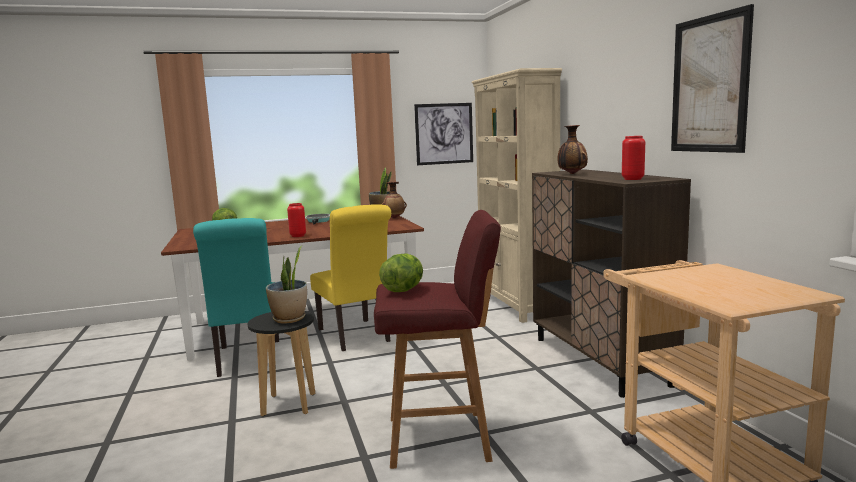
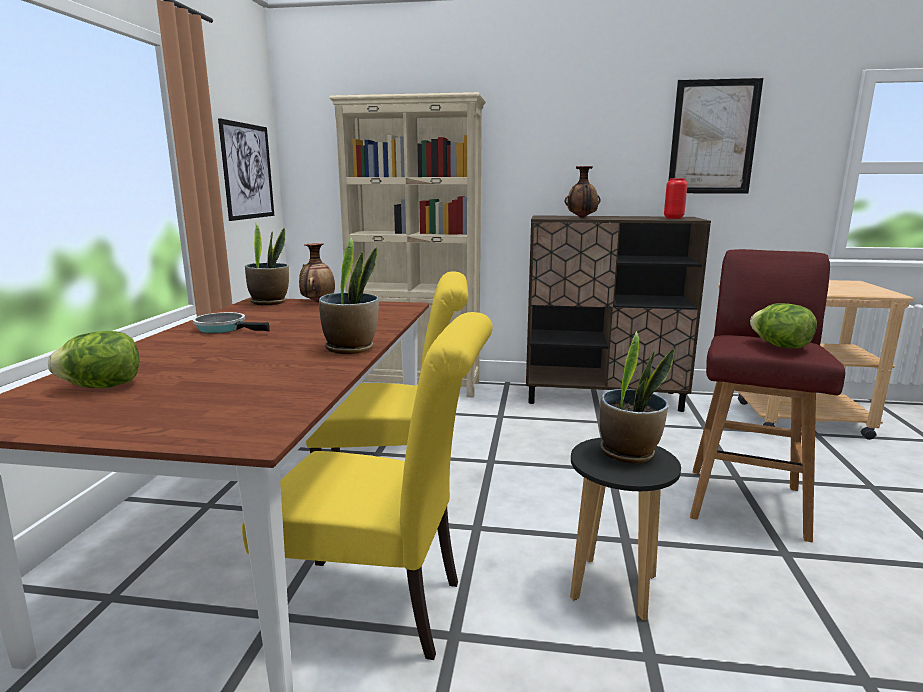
camera: 65 degrees left, 5 degrees up
turquoise chair [193,218,279,377] -> yellow chair [242,312,493,660]
red vase [287,203,306,237] -> potted plant [319,237,379,354]

